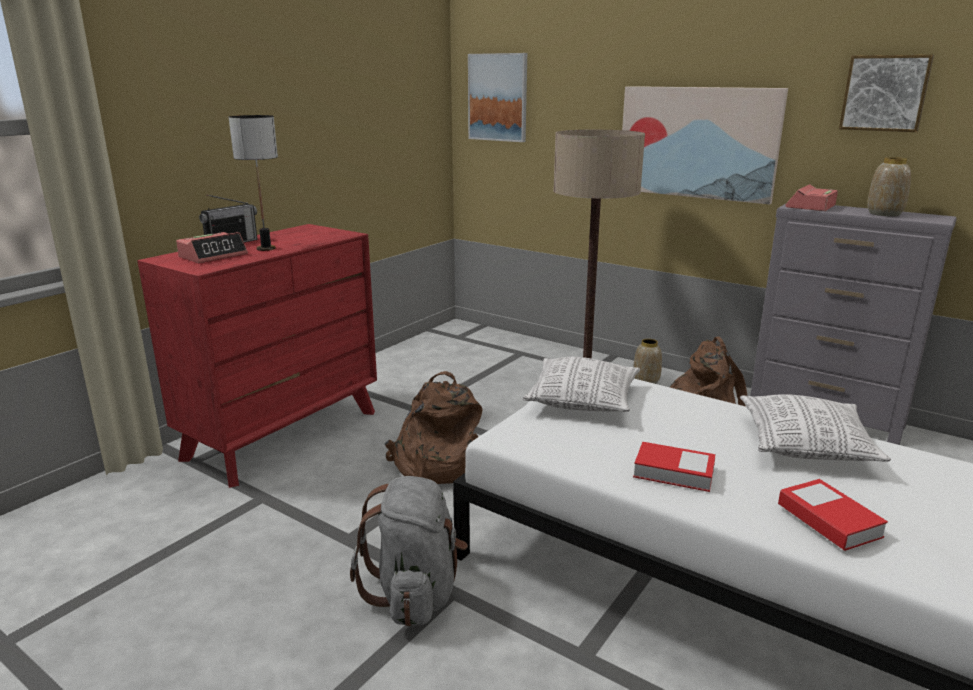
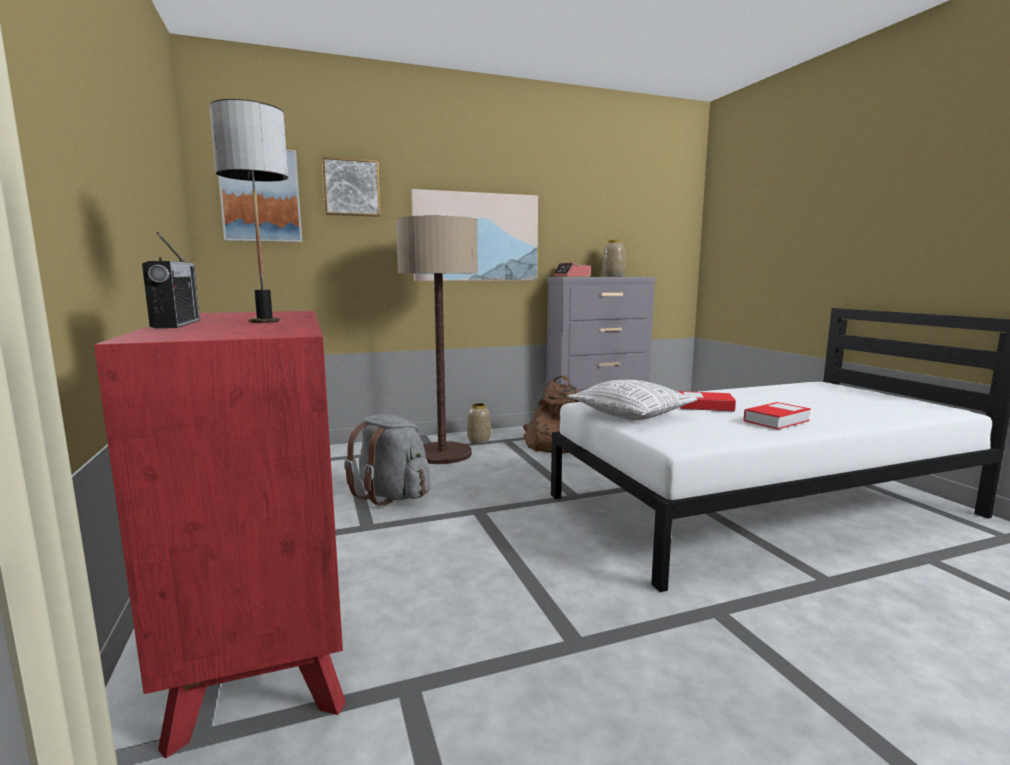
camera: 55 degrees left, 10 degrees down
alarm clock [176,232,248,263] -> none
grey backpack [350,476,468,627] -> grey backpack moved to [344,414,431,506]
brown backpack [385,371,482,484] -> none
pillow [740,394,891,462] -> none
book [778,479,888,551] -> book moved to [678,391,736,412]
picture [839,55,934,132] -> picture moved to [322,157,381,217]

